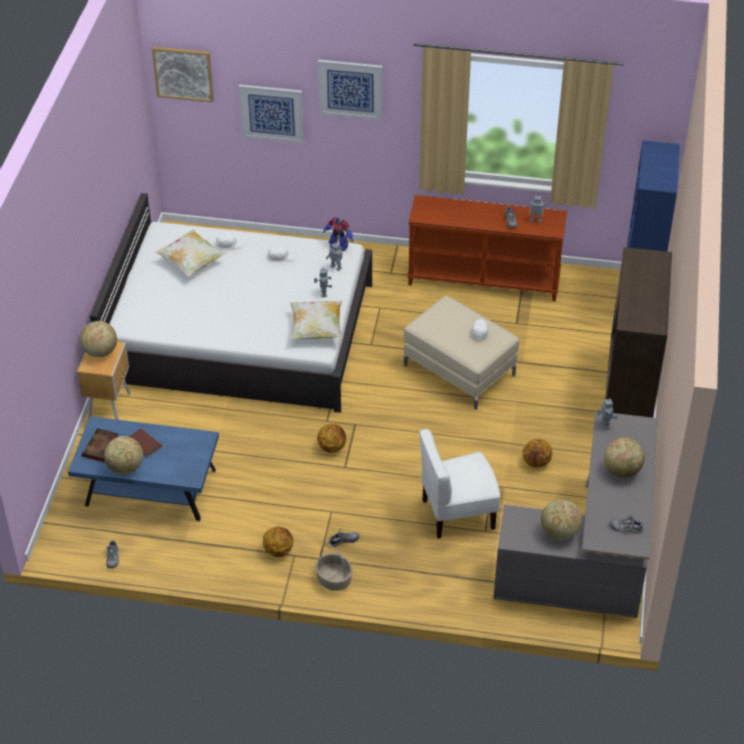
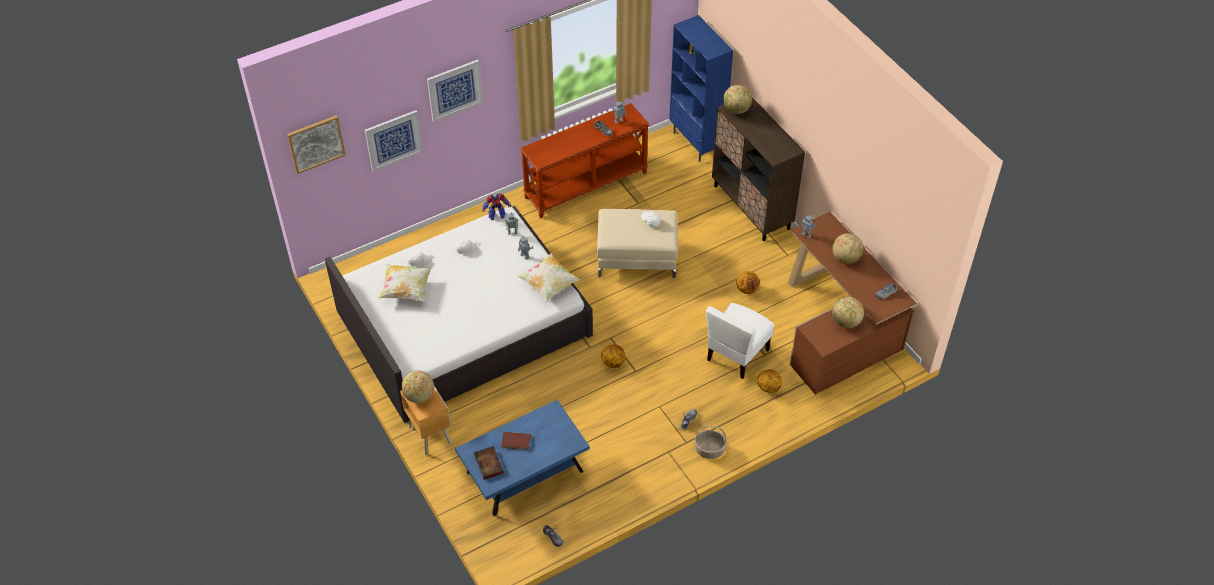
camera: 40 degrees left, 5 degrees up
globe [104,436,143,475] -> globe moved to [723,85,752,114]
basketball [263,526,293,558] -> basketball moved to [757,369,782,393]
grey desk [493,411,658,618] -> brown desk [788,212,917,395]

